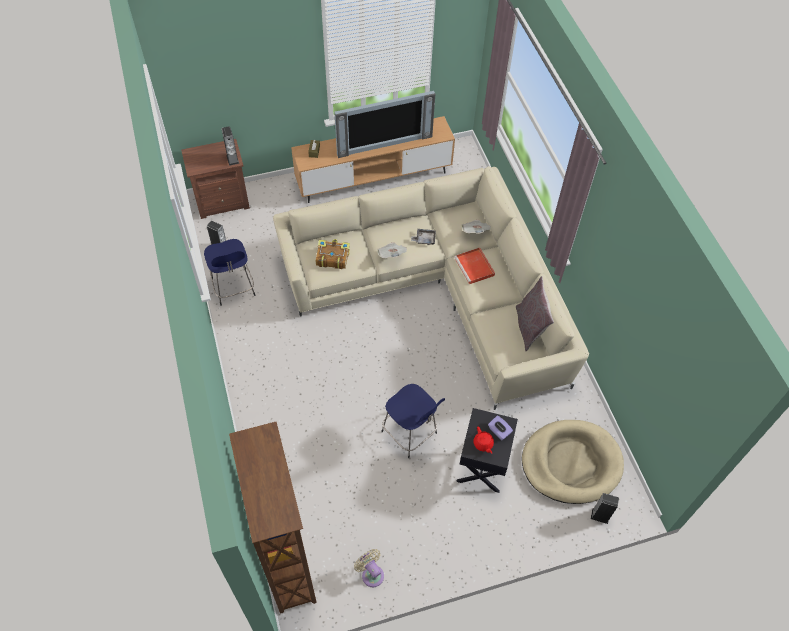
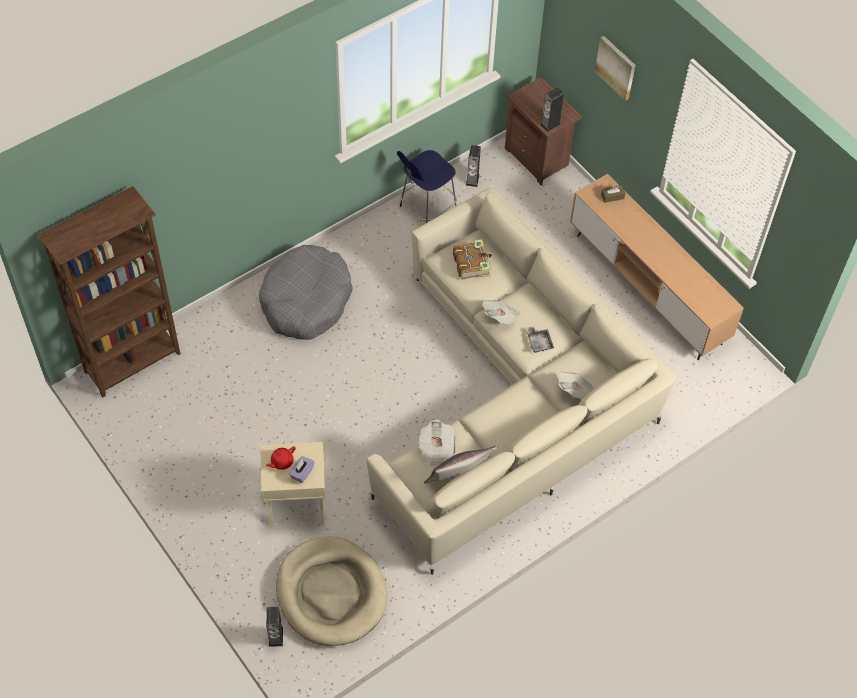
camera: 70 degrees right, 0 degrees up
television [334,91,435,158] -> none
beige fan [354,549,384,587] -> none
blue stool [381,384,445,458] -> none
red tray [454,248,495,284] -> none
black side table [456,408,518,493] -> beige side table [260,442,325,528]
none -> grey dog bed [259,245,353,340]
none -> newspaper [418,420,457,468]
none -> picture [595,36,635,101]

